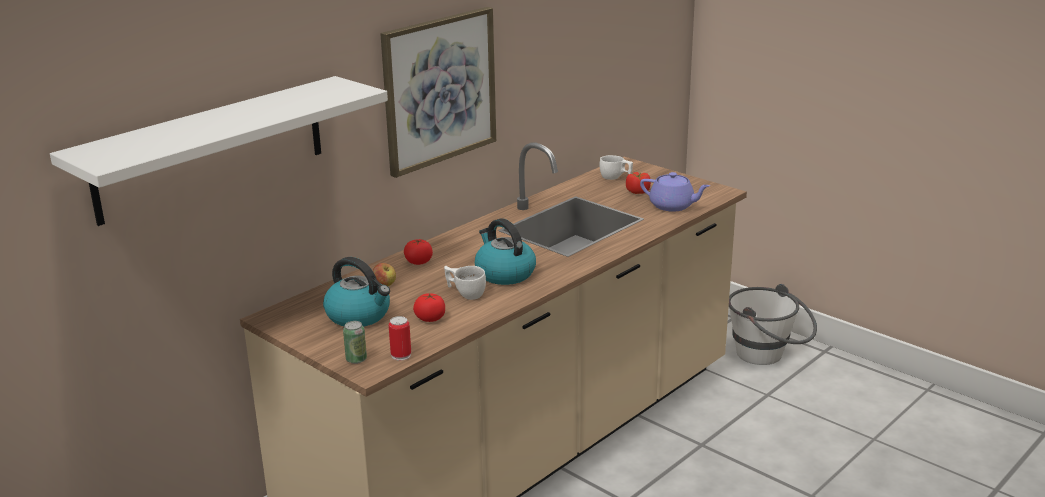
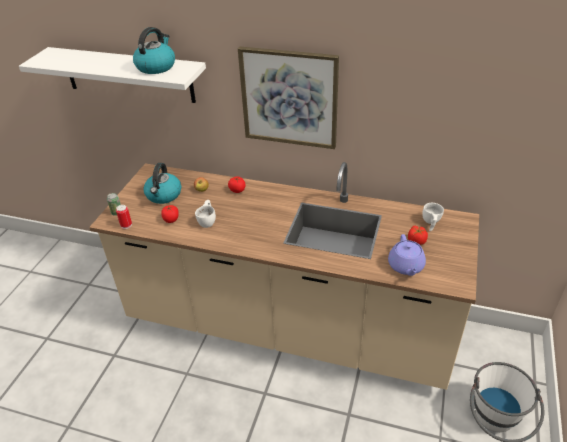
camera: 65 degrees right, 15 degrees up
kettle [475,218,536,285] -> kettle moved to [133,27,175,74]

